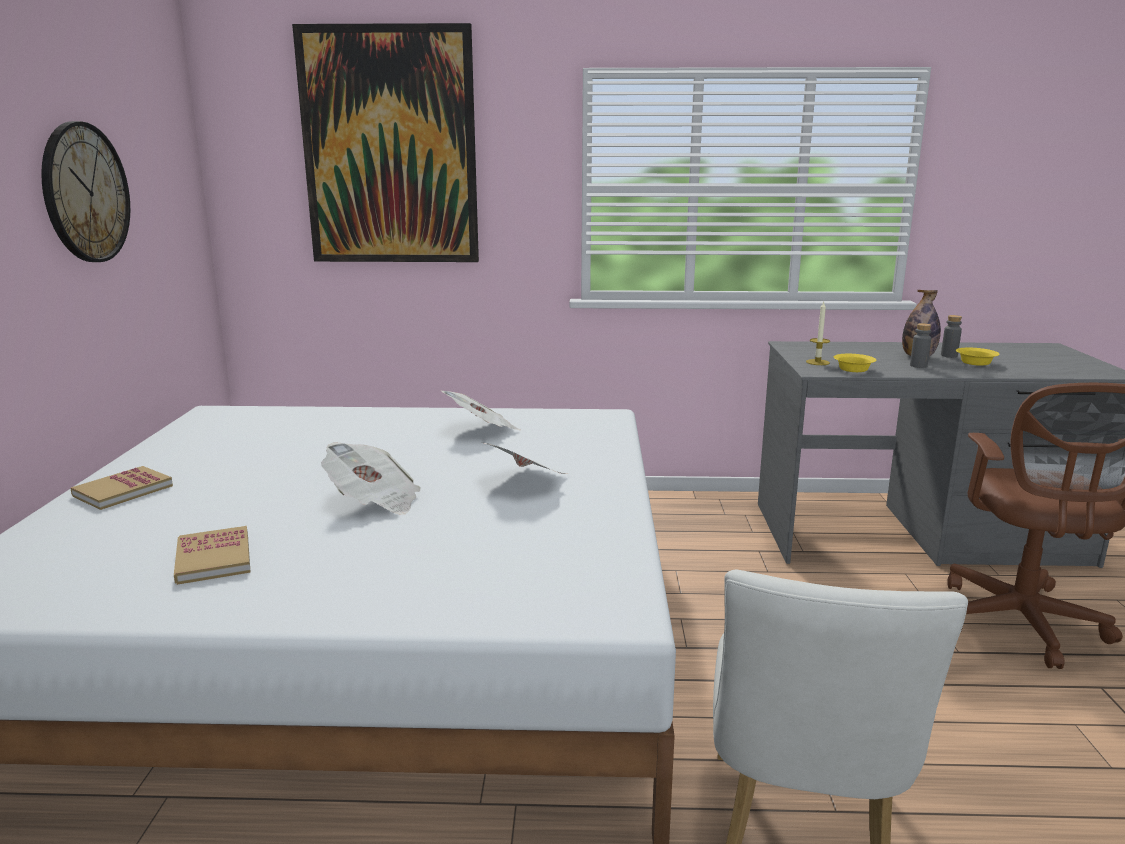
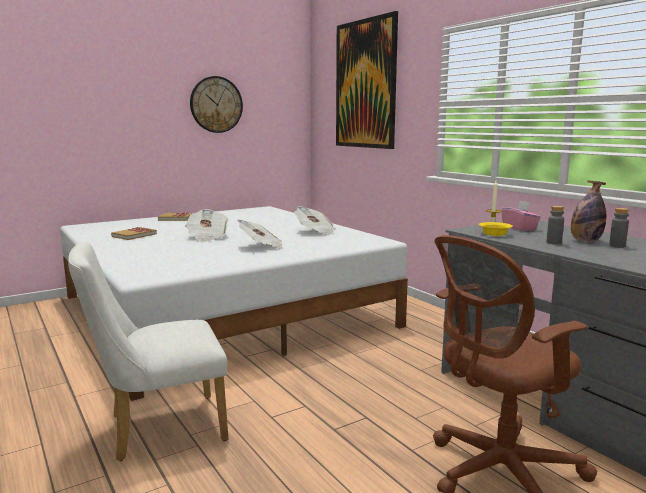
camera: 55 degrees right, 5 degrees down
yellow bowl [956,348,1000,366] -> none
none -> pink tissue box [501,200,541,231]

